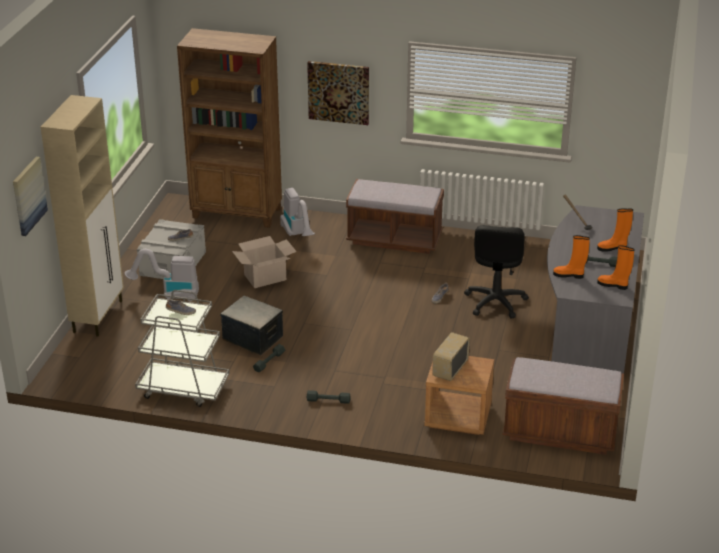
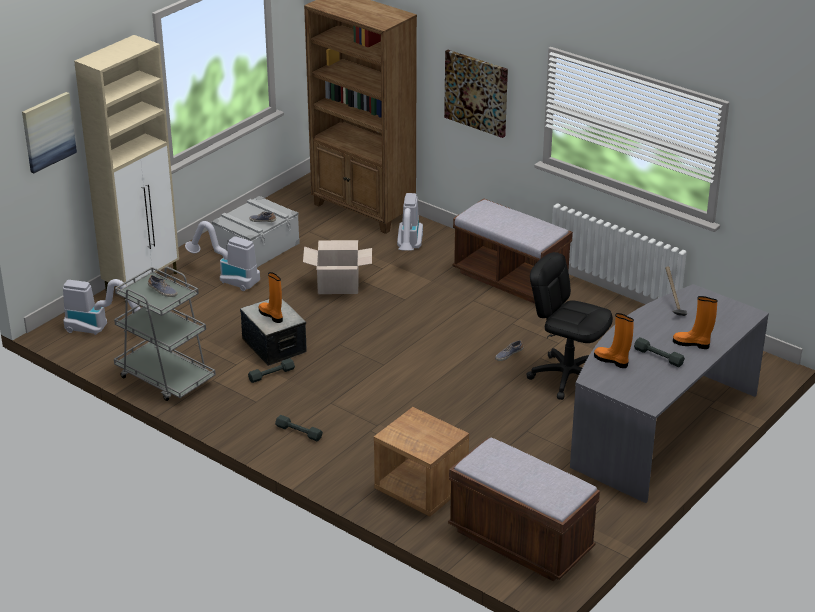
camera: 25 degrees right, 0 degrees up
radio [432,332,470,381] -> none
black office chair [464,225,529,318] -> black office chair turned 90 degrees clockwise [526,252,613,400]
orange boot [597,245,634,290] -> orange boot moved to [259,272,283,323]
none -> vacuum cleaner [63,279,141,335]

